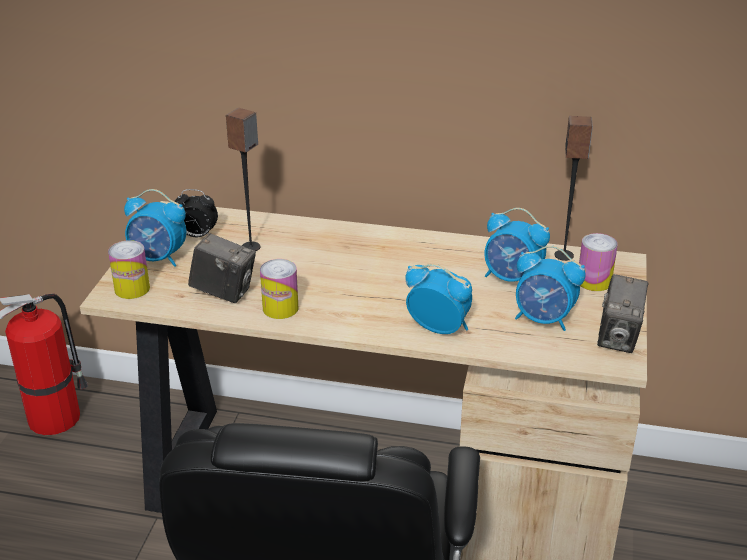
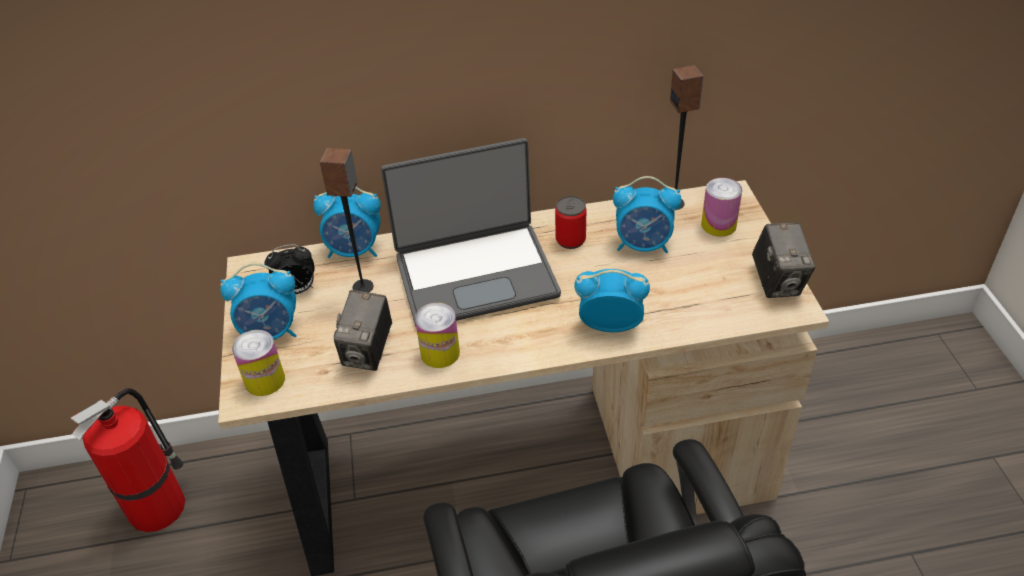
camera: 20 degrees left, 10 degrees up
camera [188,233,256,303] -> camera turned 105 degrees clockwise [334,290,392,371]
alarm clock [515,246,586,331] -> alarm clock moved to [313,187,381,258]
none -> laptop [381,138,561,327]
none -> can [555,196,586,249]

